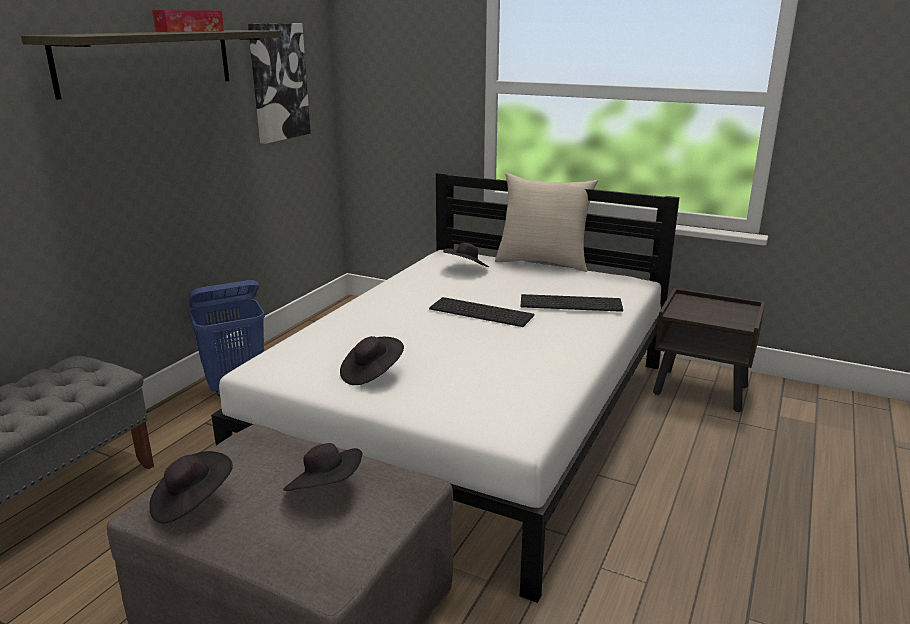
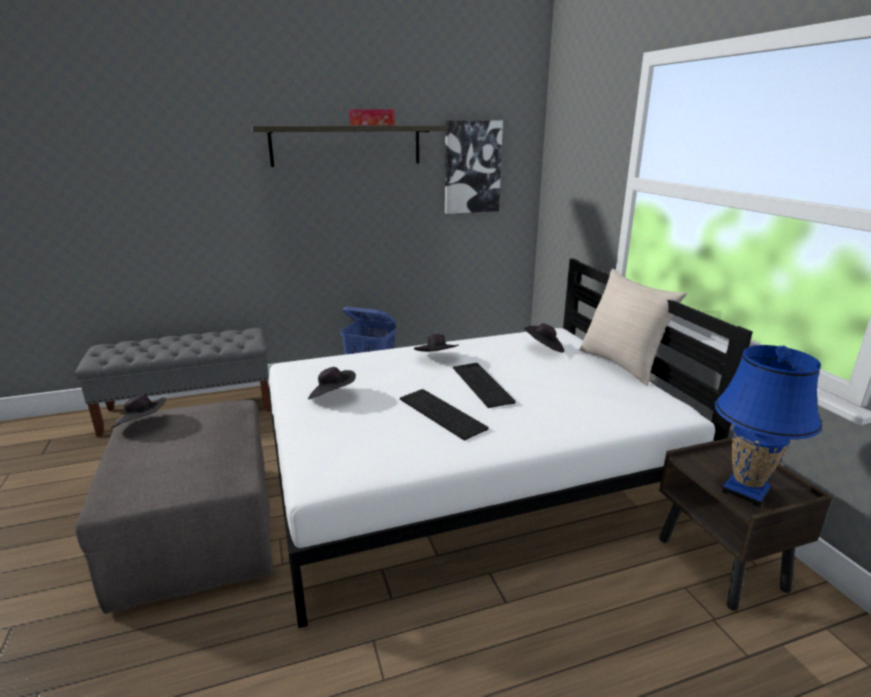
camera: 45 degrees right, 0 degrees up
black hat [283,443,362,491] -> black hat moved to [414,334,458,352]
keyboard [520,294,623,312] -> keyboard moved to [400,389,489,440]
none -> blue table lamp [715,345,822,508]

